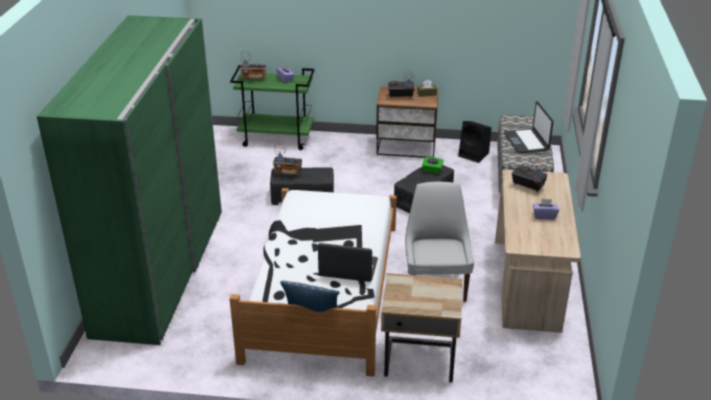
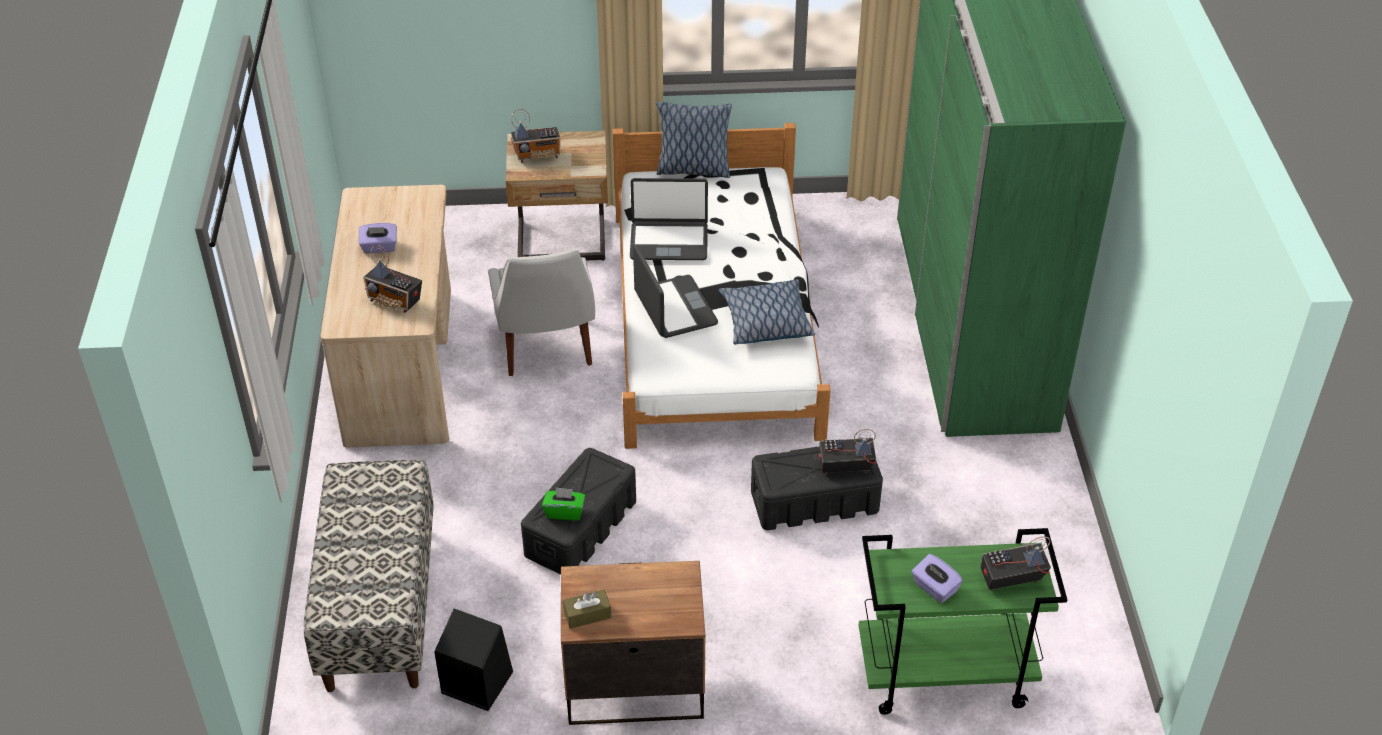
camera: 170 degrees right, 10 degrees up
radio [388,71,415,98] -> radio moved to [511,109,560,163]
laptop [504,101,554,153] -> laptop moved to [633,245,718,338]
none -> pillow [719,279,815,345]

